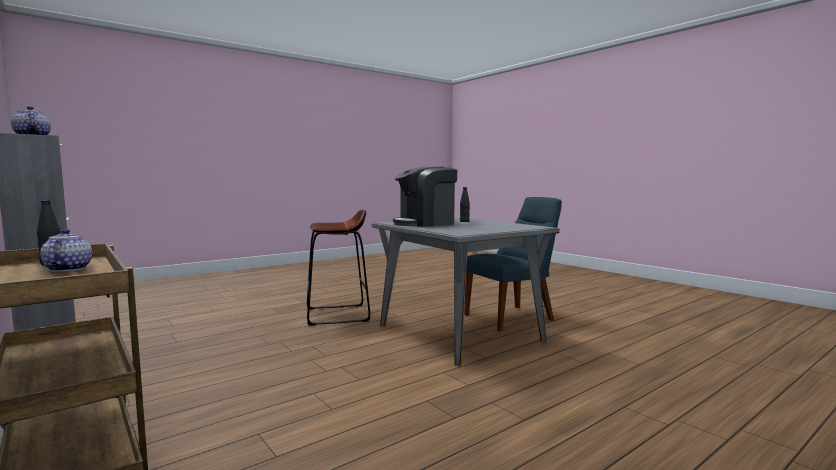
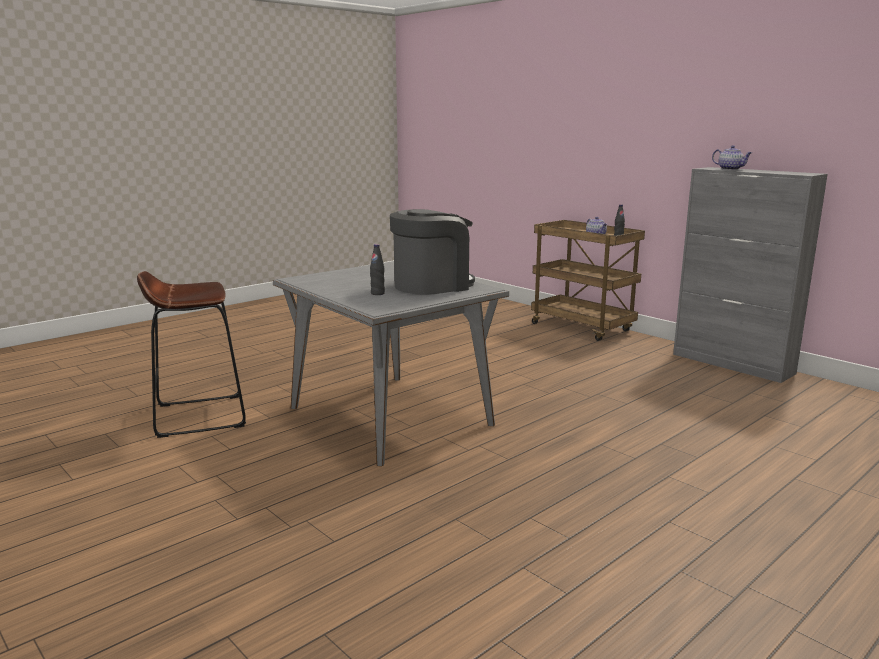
camera: 175 degrees right, 10 degrees up
brown stool [307,210,370,326] -> brown stool moved to [137,271,246,438]
blue chair [464,197,562,331] -> none

